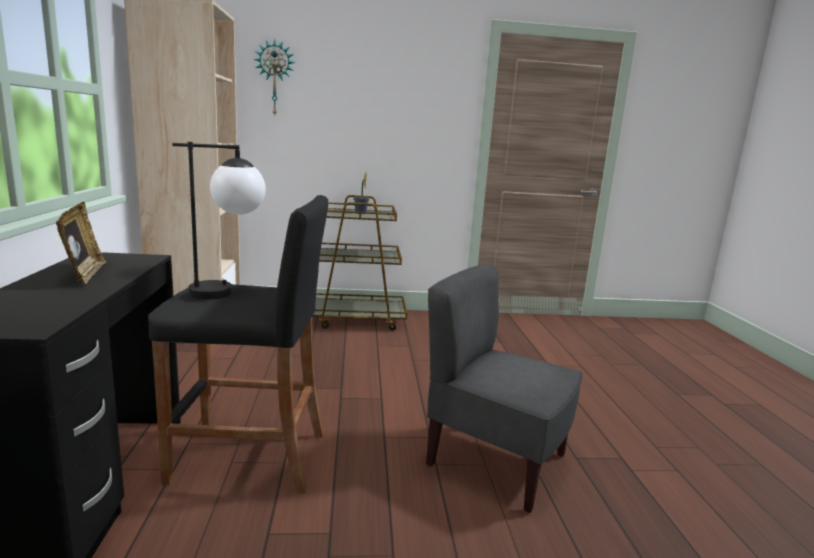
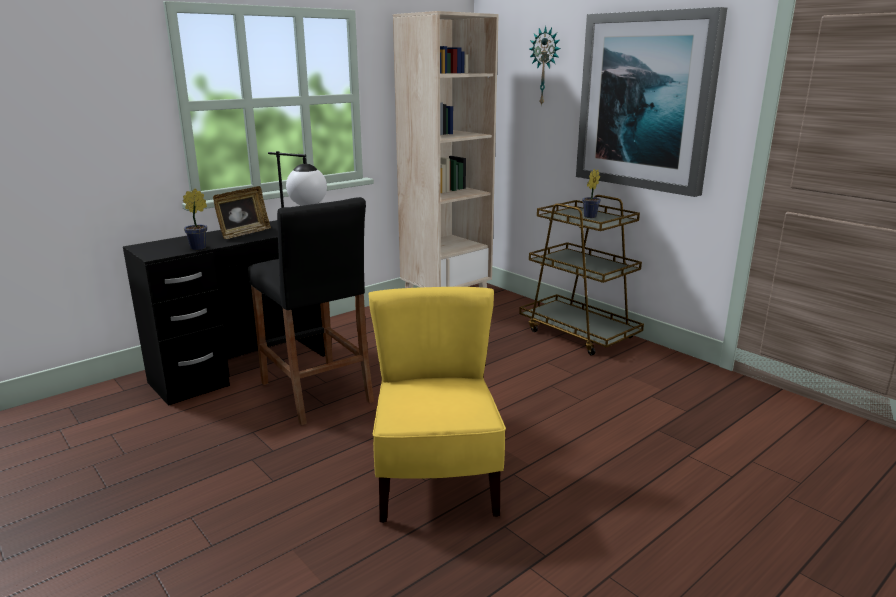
camera: 55 degrees right, 5 degrees up
grey chair [426,264,583,513] -> yellow chair [369,287,506,523]
none -> potted plant [183,189,207,250]
none -> picture [576,7,727,197]

